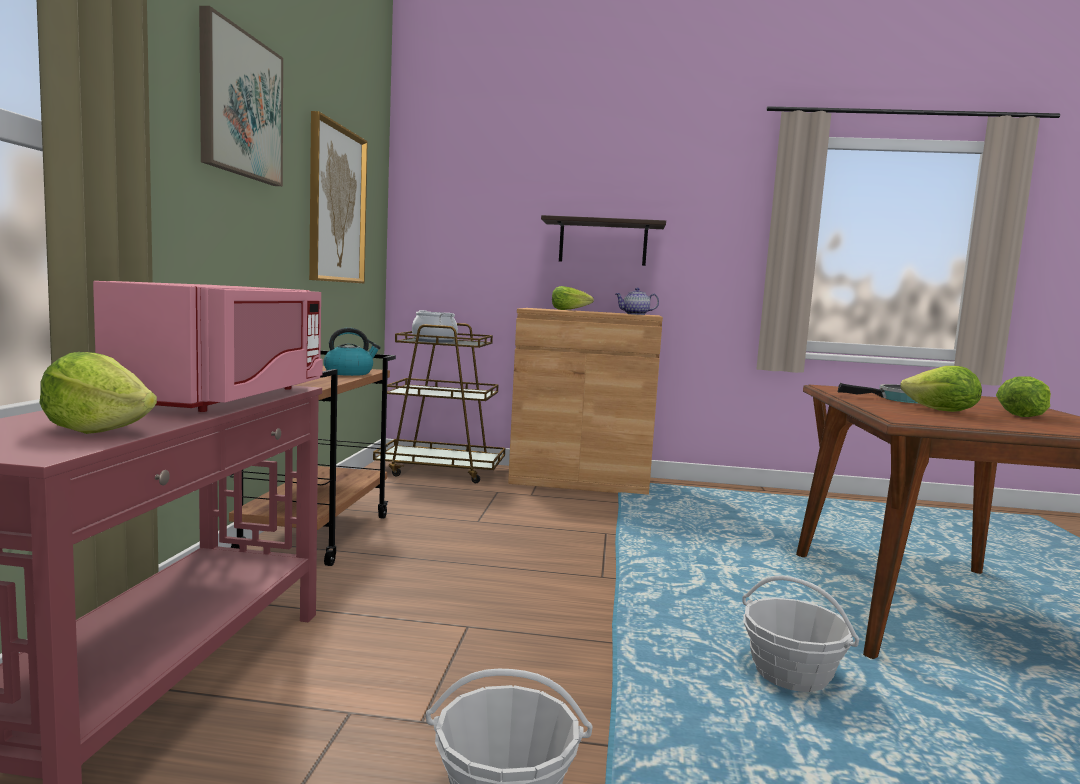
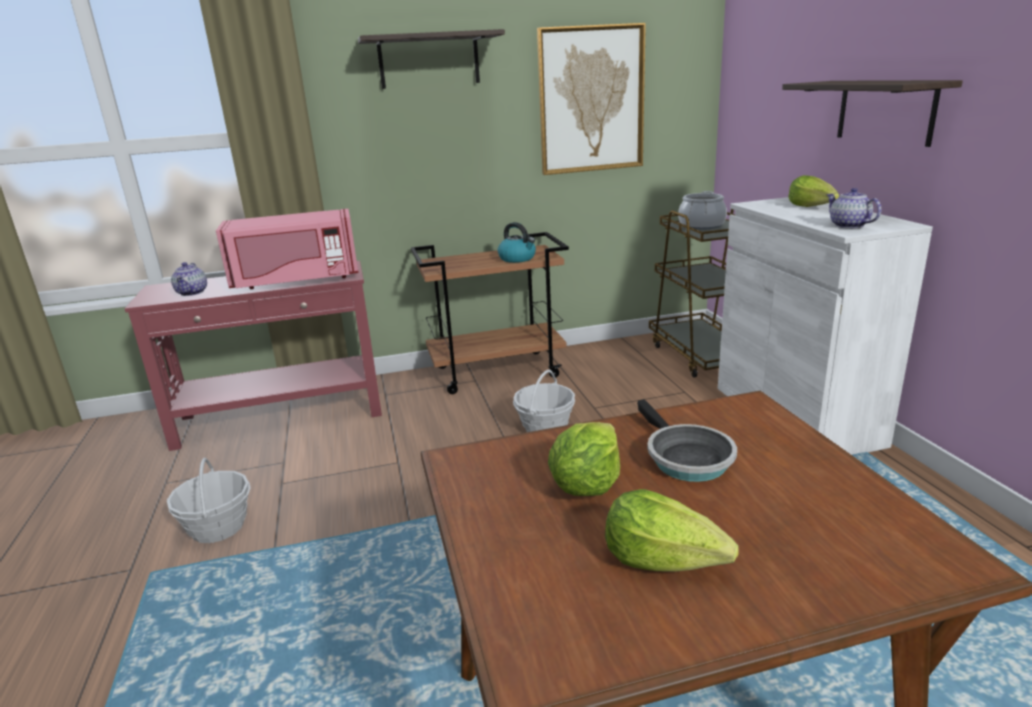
camera: 70 degrees right, 15 degrees up
lettuce [40,352,157,434] -> teapot [171,262,207,296]
picture [199,6,283,186] -> shelf [358,29,505,89]
brown cabinet [508,308,663,495] -> white cabinet [718,197,933,455]
basket [742,575,859,692] -> basket moved to [513,370,575,432]

